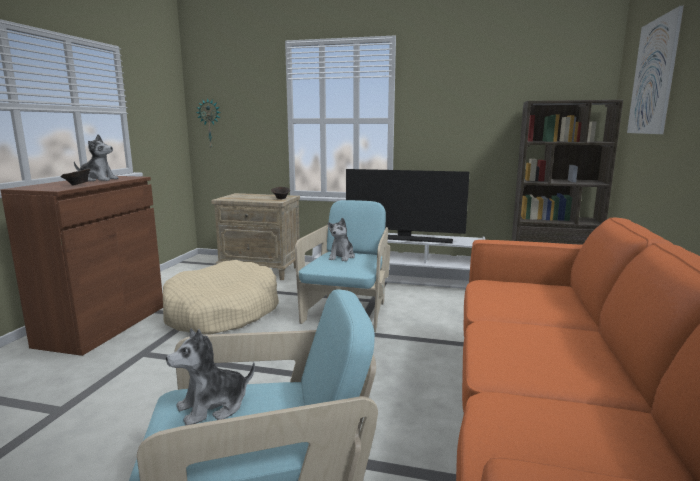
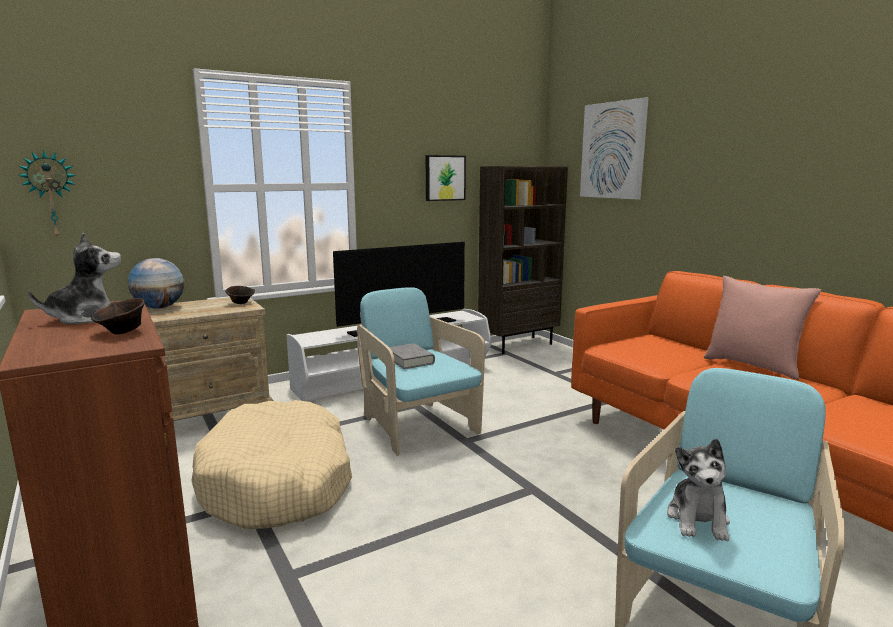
camera: 45 degrees left, 0 degrees up
plush toy [328,218,355,261] -> grey book [389,343,435,369]
none -> globe [128,258,184,309]
none -> picture [426,155,466,201]
none -> pink pillow [704,276,821,380]

